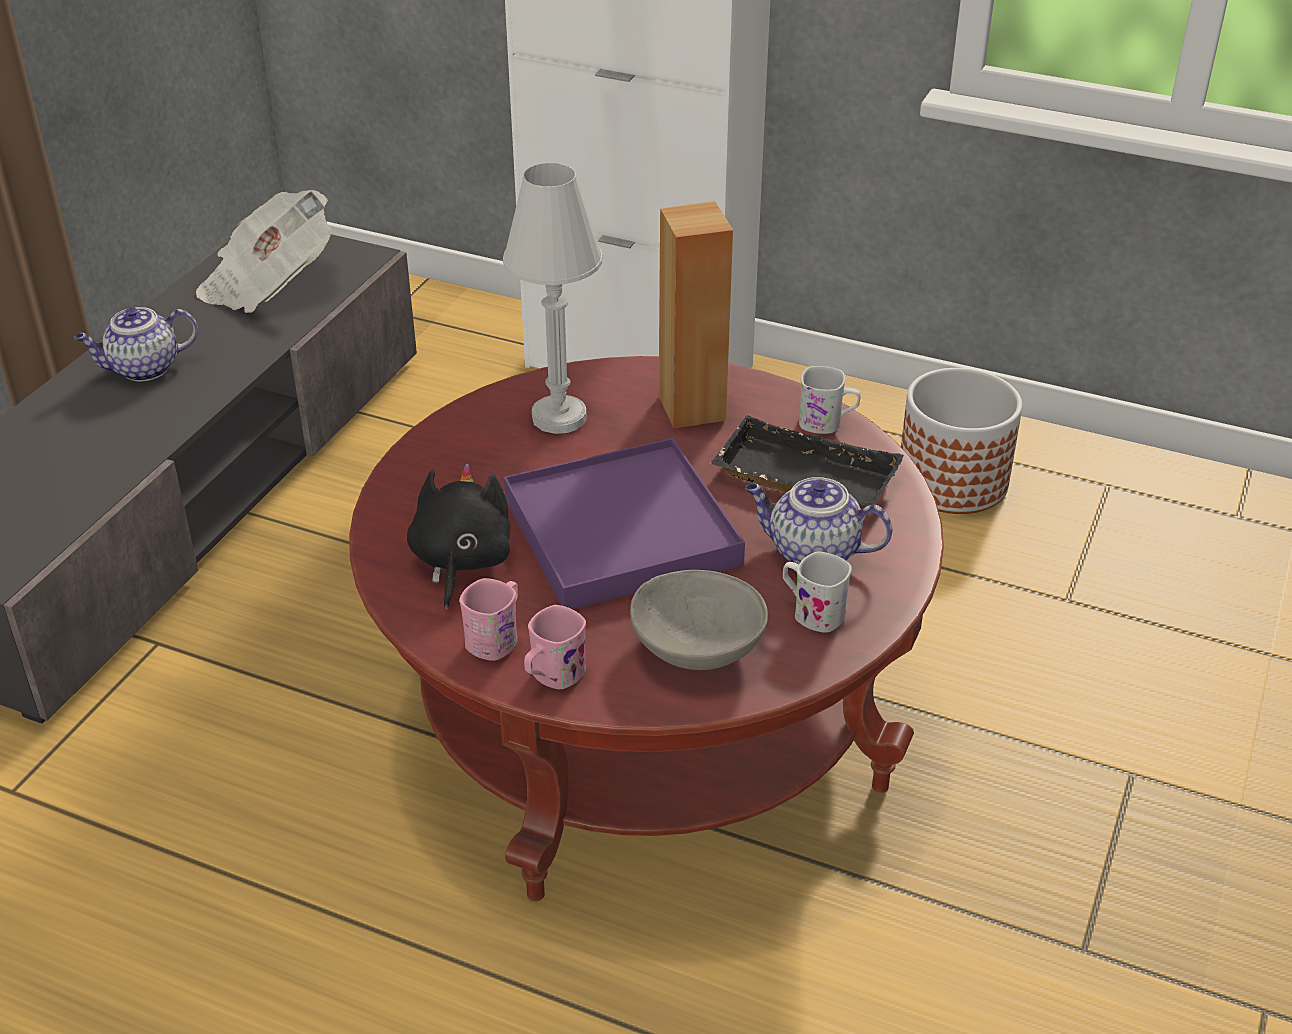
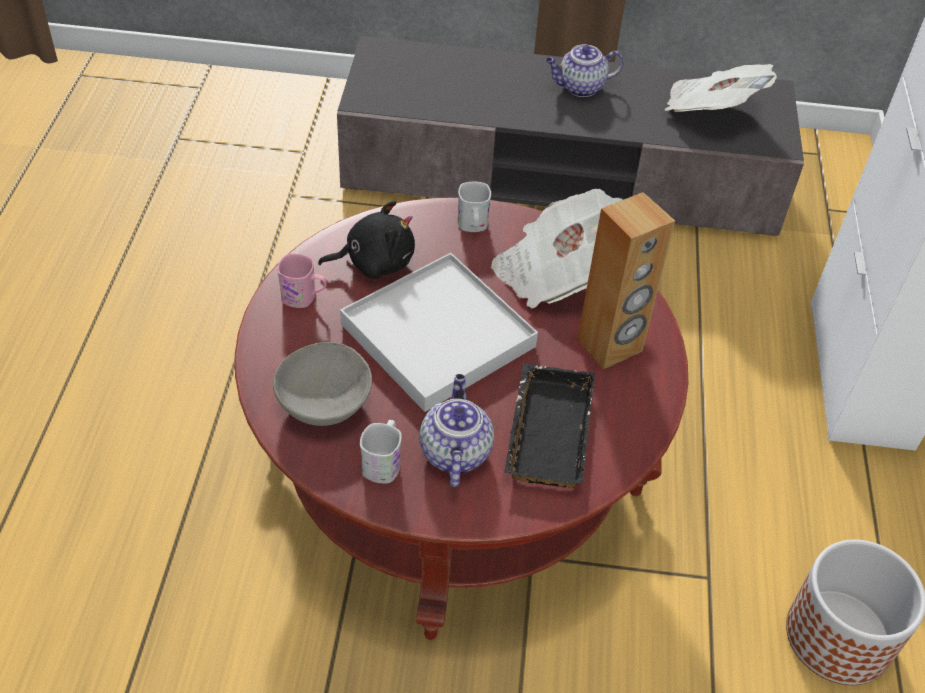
camera: 70 degrees right, 10 degrees up
teapot [74,307,198,382] -> teapot turned 60 degrees counterclockwise [546,45,624,97]
white table lamp [503,163,603,434] -> newspaper [491,189,623,308]
purple tray [504,438,745,609] -> white tray [340,253,538,412]
pink mug [524,605,586,689] -> none
white mug [799,366,861,434] -> white mug moved to [458,182,491,232]

